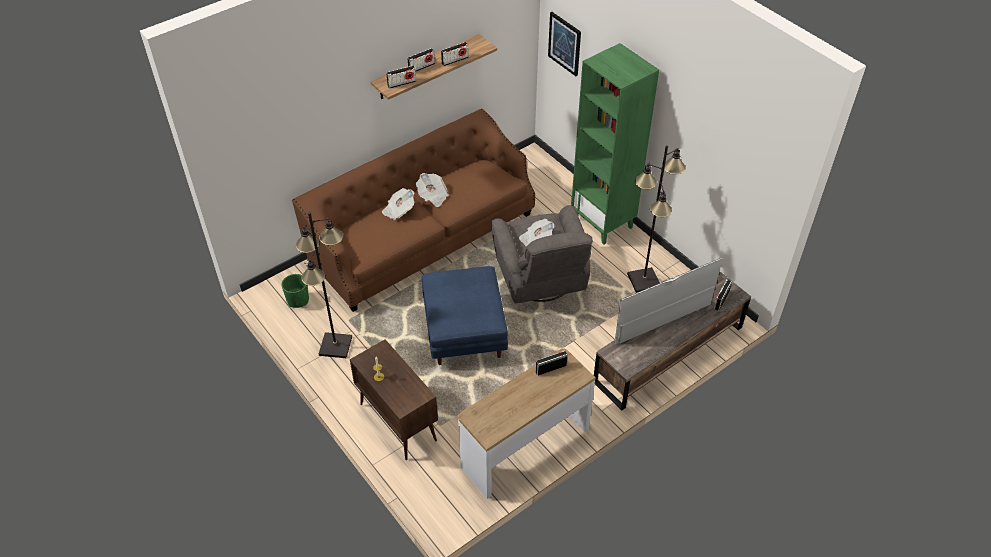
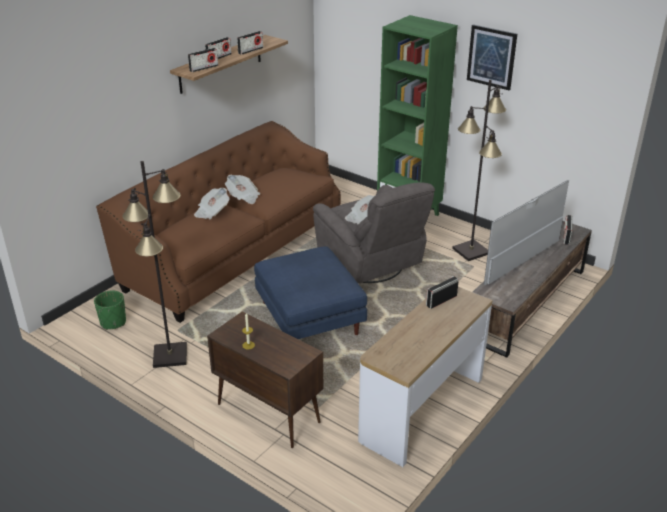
camera: 15 degrees left, 15 degrees down
picture [548,12,581,76] -> picture moved to [467,24,517,90]

